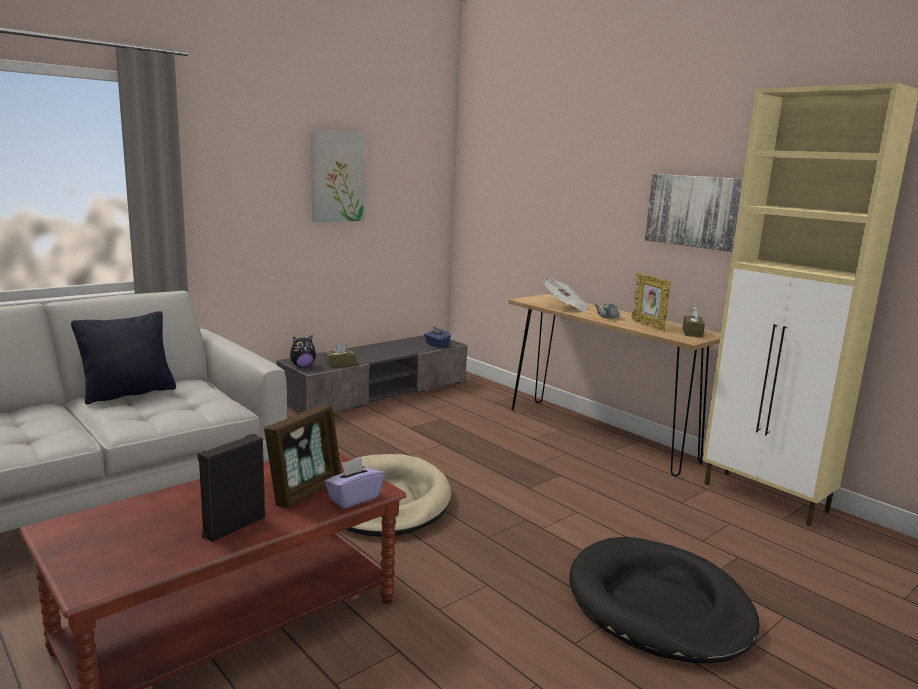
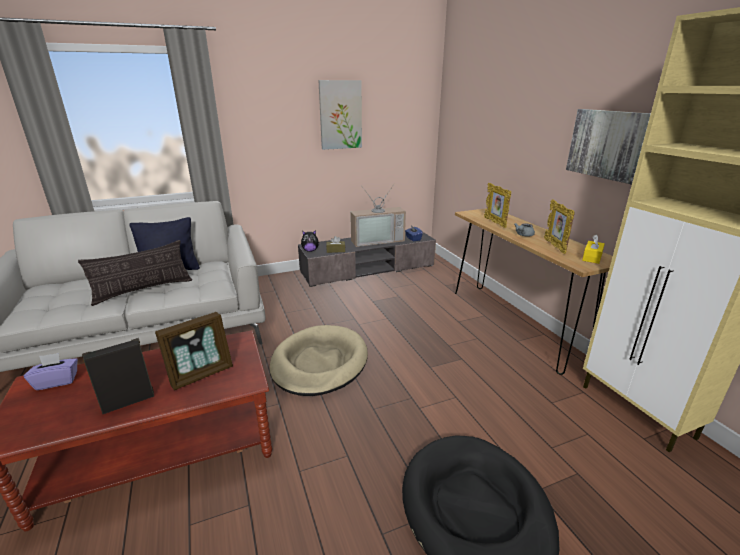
camera: 20 degrees right, 10 degrees up
purple tissue box [325,457,384,509] -> purple tissue box moved to [24,353,78,390]
newspaper [544,277,588,312] -> picture frame [484,183,511,228]
brown tissue box [682,306,705,337] -> yellow tissue box [582,234,605,264]
none -> pillow [78,240,192,306]
none -> television [350,183,406,247]

